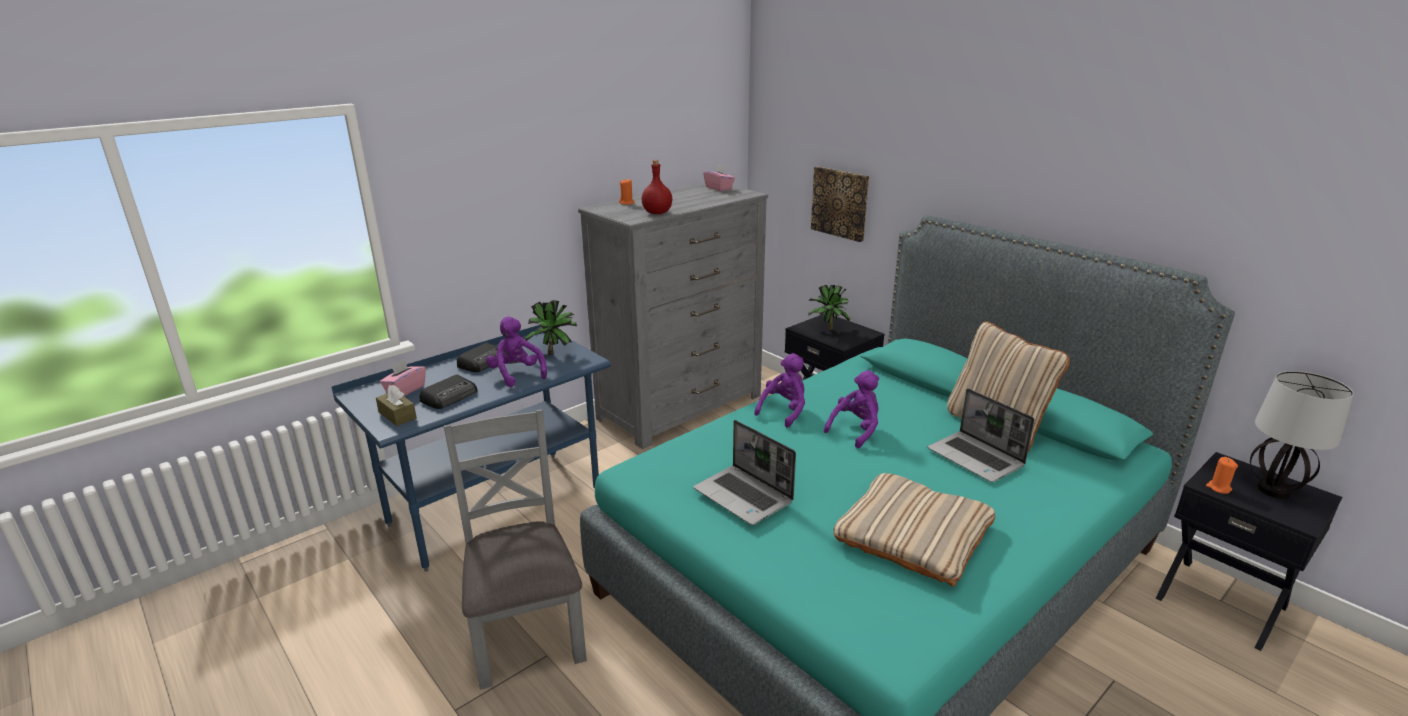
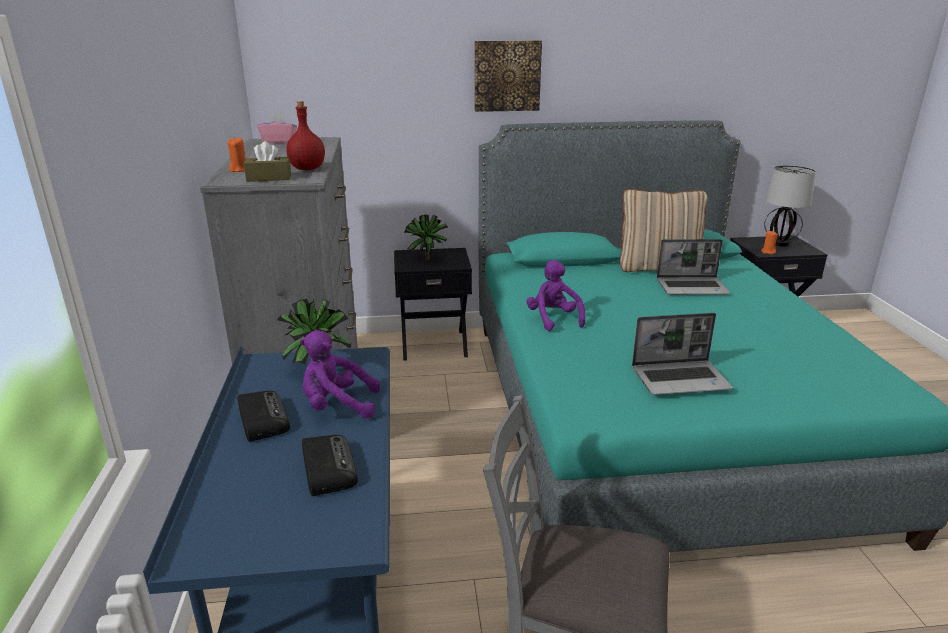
camera: 55 degrees left, 0 degrees up
brown tissue box [376,385,417,426] -> brown tissue box moved to [244,141,291,182]
pink tissue box [380,359,426,396] -> none
picture [811,166,869,242] -> picture moved to [475,40,542,112]
purple plush toy [824,370,879,448] -> none
beige pillow [833,473,995,587] -> none

